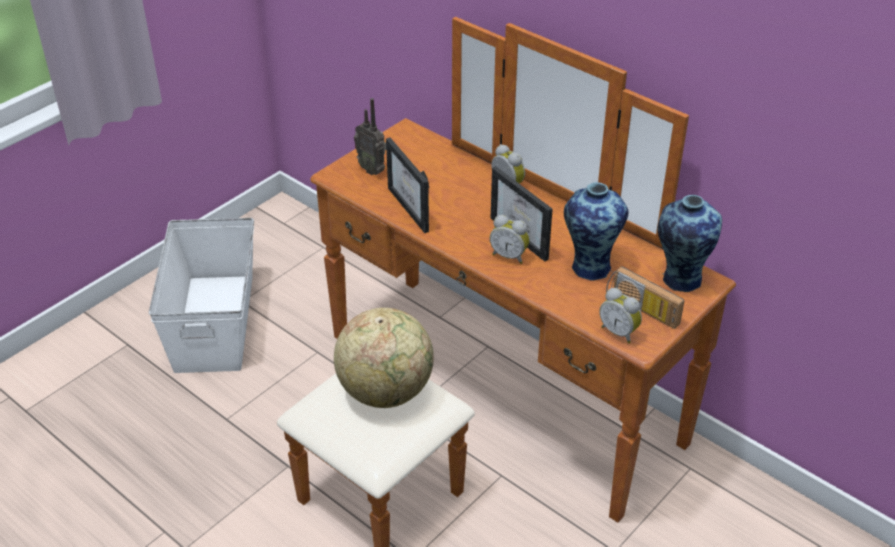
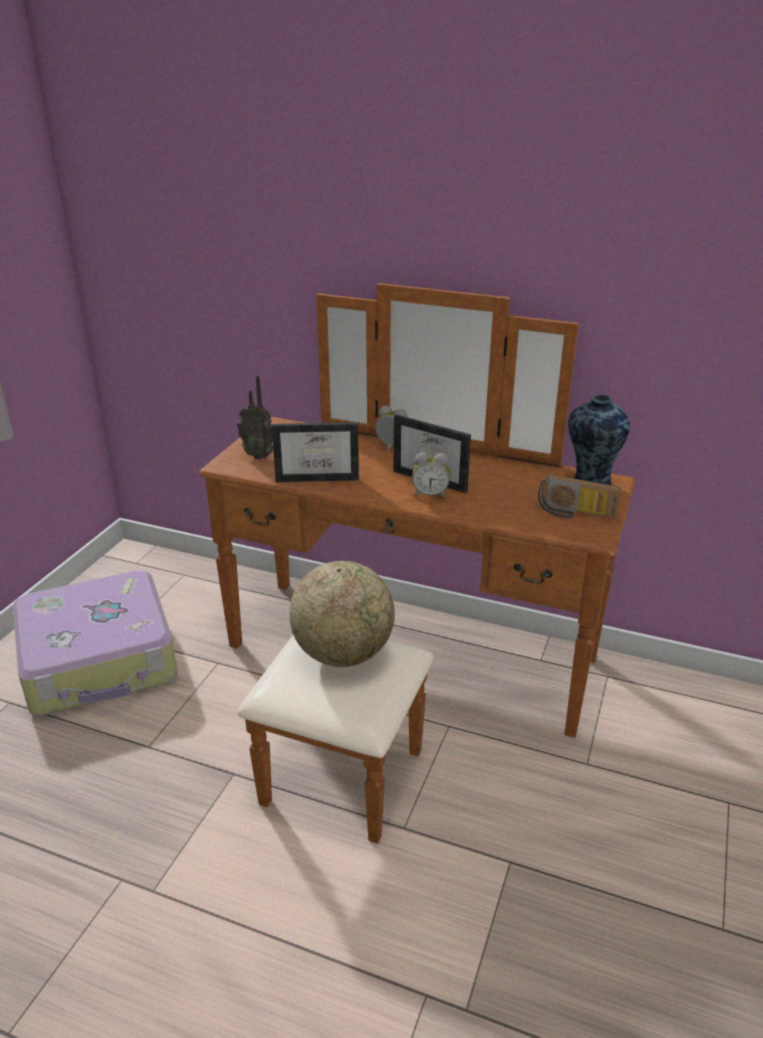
camera: 20 degrees left, 10 degrees down
white storage box [149,218,254,373] -> suitcase [13,571,177,716]
picture frame [386,138,429,233] -> picture frame turned 45 degrees counterclockwise [272,422,359,482]
vase [564,182,628,281] -> none
alarm clock [599,288,642,343] -> none

